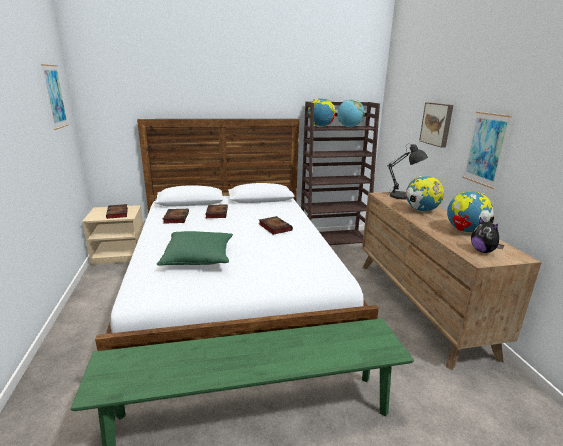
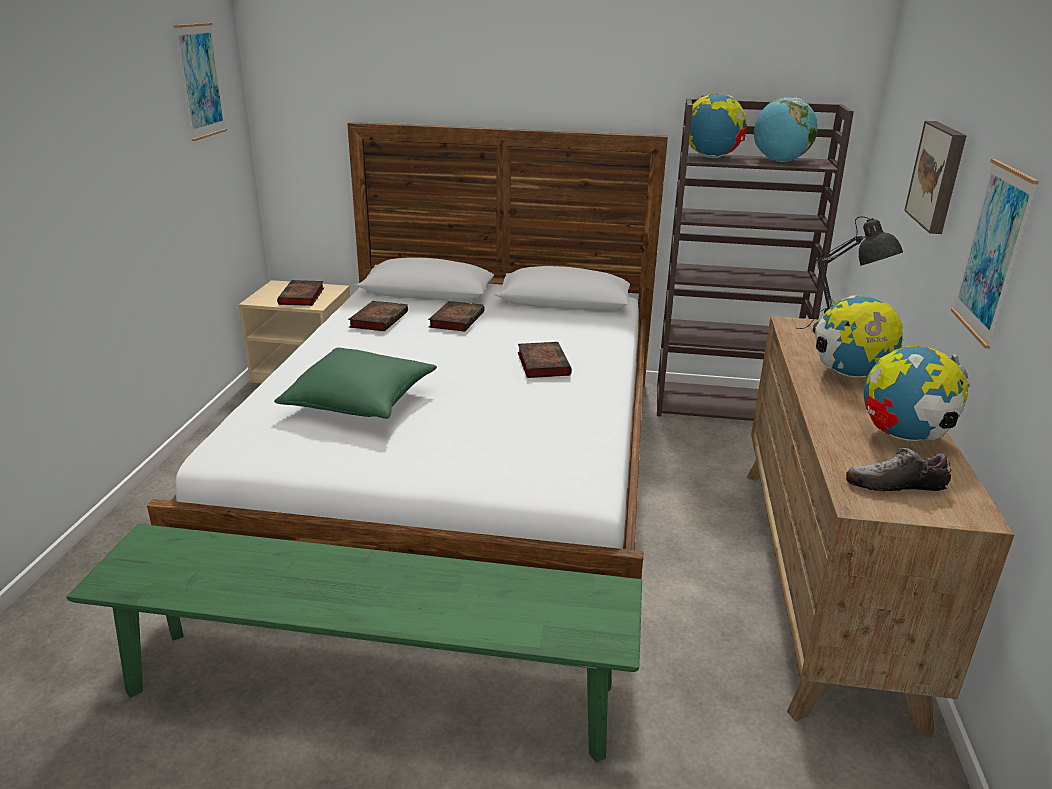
camera: 20 degrees right, 5 degrees up
plush toy [471,217,504,253] -> shoe [846,448,951,491]

